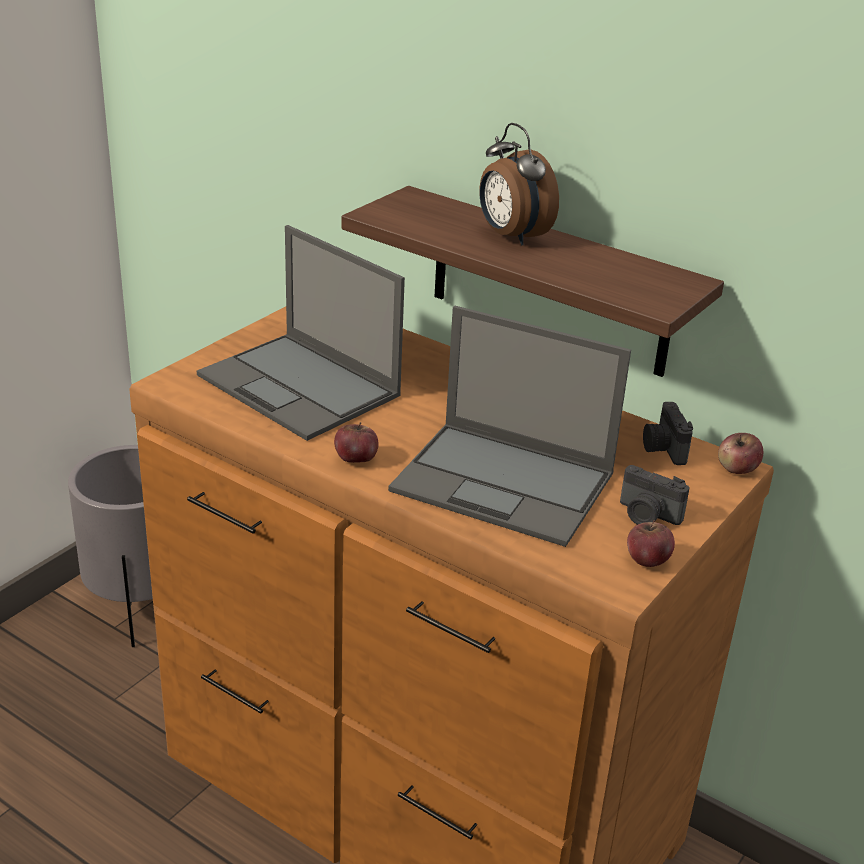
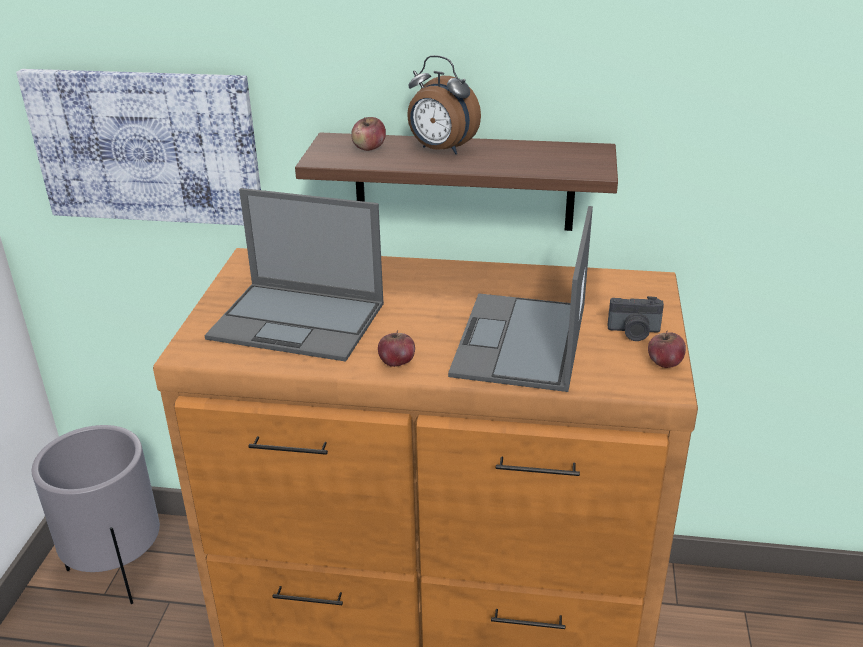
camera: 25 degrees left, 0 degrees up
laptop [388,306,631,547] -> laptop turned 105 degrees clockwise [448,206,593,392]
camera [643,402,693,465] -> none
apple [718,433,763,474] -> apple moved to [351,117,386,151]
none -> picture [16,69,261,225]

